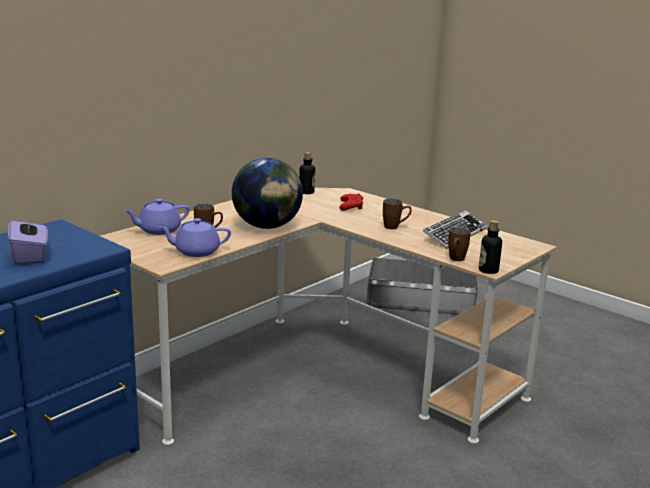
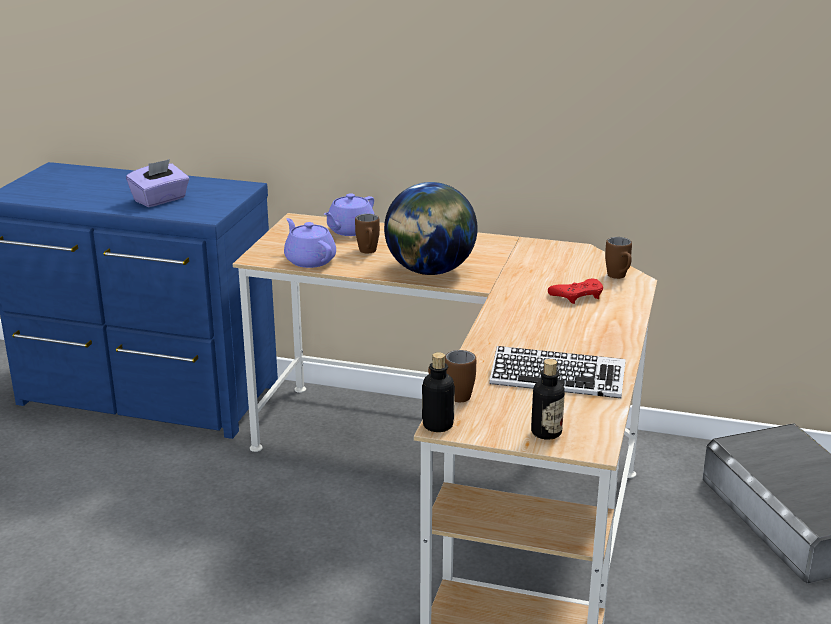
camera: 65 degrees right, 5 degrees up
purple teapot [124,199,190,235] -> purple teapot turned 90 degrees counterclockwise [324,193,375,236]
bottle [299,152,315,194] -> bottle moved to [531,359,565,440]
brown mug [383,198,412,229] -> brown mug moved to [605,237,632,279]

